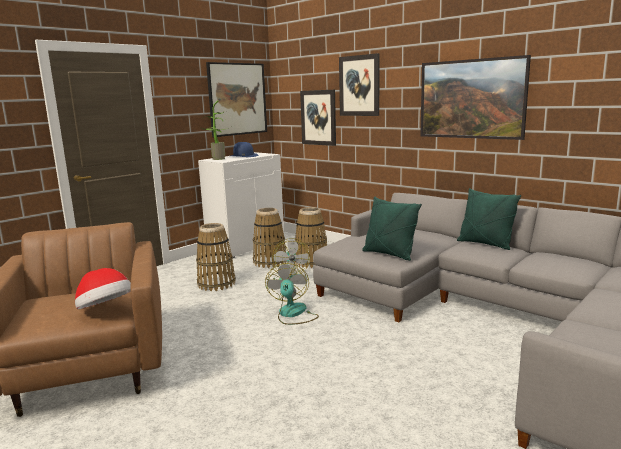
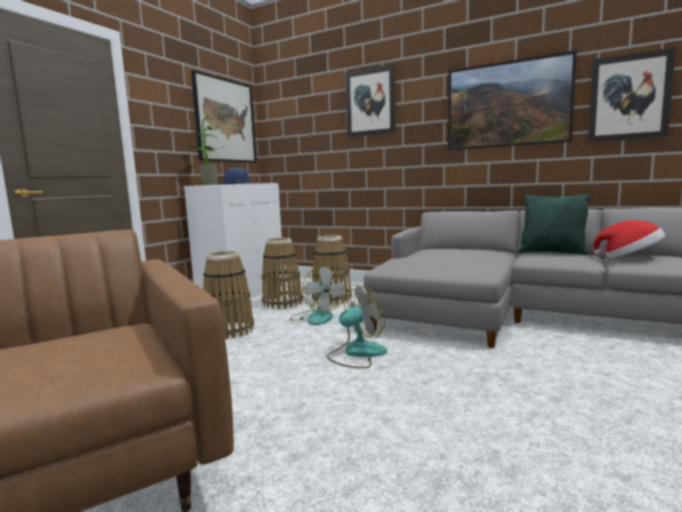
camera: 15 degrees left, 5 degrees down
hat [75,268,131,309] -> hat moved to [593,220,665,258]
fan [265,263,319,325] -> fan turned 75 degrees clockwise [327,284,387,368]
picture [300,90,336,146] -> picture moved to [588,47,676,143]
green pillow [362,196,422,261] -> none

